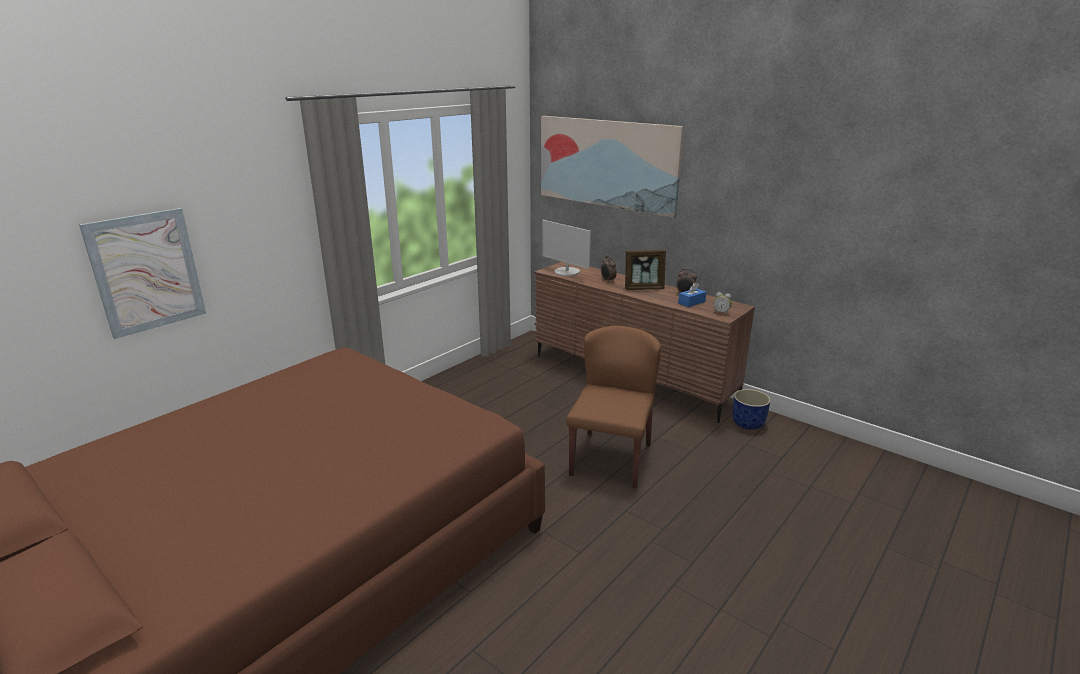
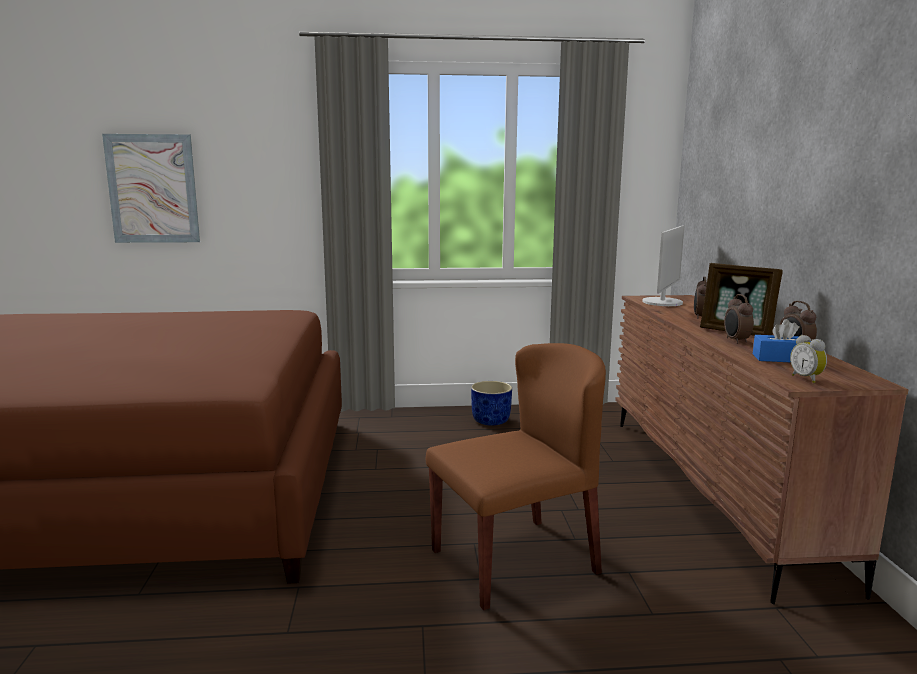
camera: 45 degrees right, 10 degrees down
picture [541,116,684,218] -> none
monitor [543,220,591,276] -> monitor turned 150 degrees counterclockwise [642,225,685,306]
blue planter [732,389,771,430] -> blue planter moved to [471,381,512,426]
none -> alarm clock [724,294,754,344]

